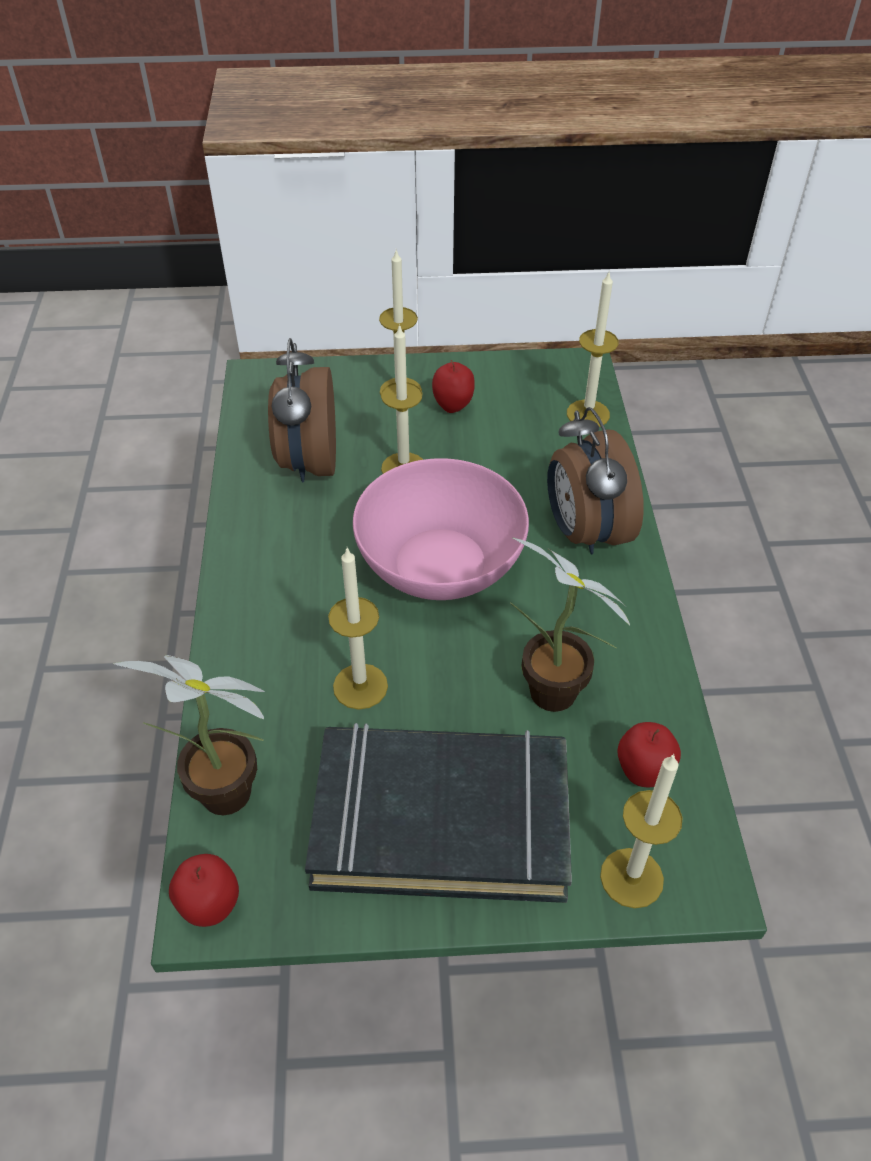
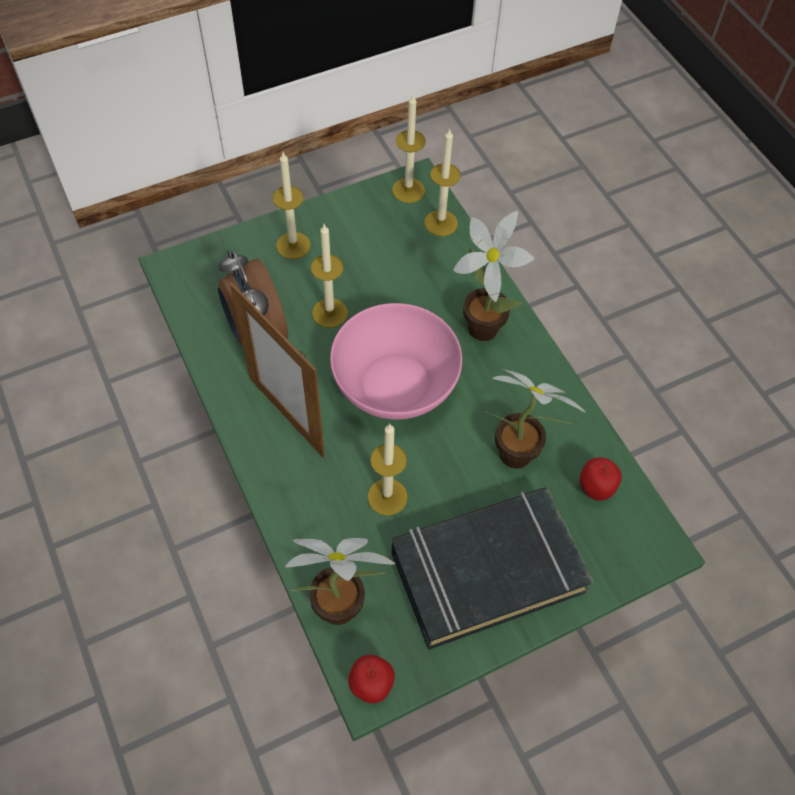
camera: 25 degrees left, 10 degrees up
apple [432,360,475,413] -> none
alarm clock [547,407,644,554] -> potted plant [453,211,534,341]
candle [600,754,683,908] -> candle moved to [392,95,426,203]
none -> picture frame [230,282,325,458]

